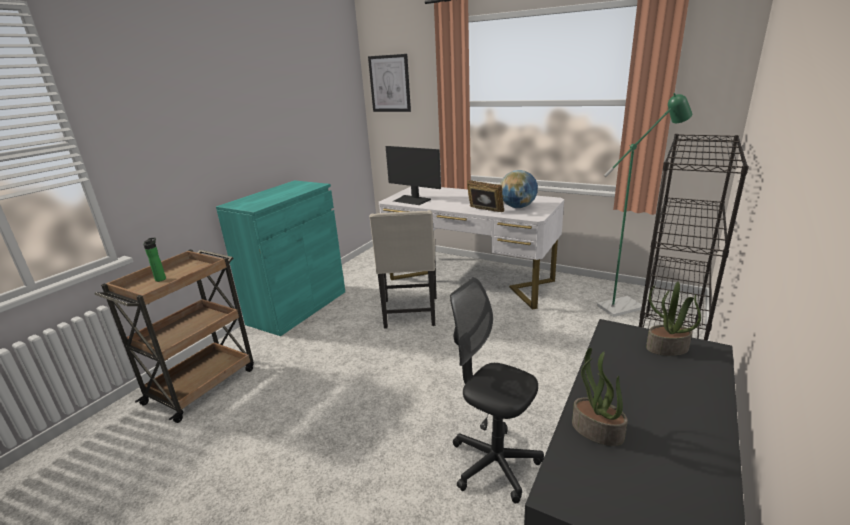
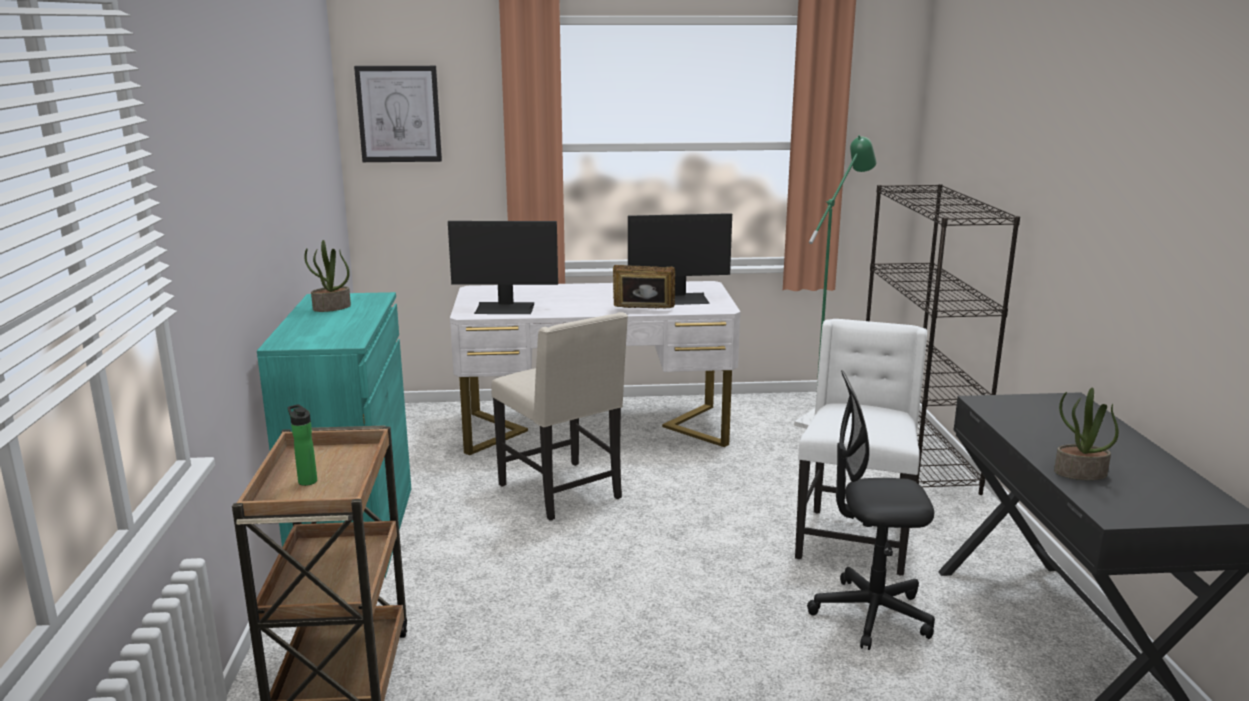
camera: 35 degrees left, 5 degrees down
globe [500,170,538,208] -> monitor [628,213,732,305]
potted plant [646,282,701,356] -> potted plant moved to [304,240,351,312]
none -> white chair [795,319,927,576]

